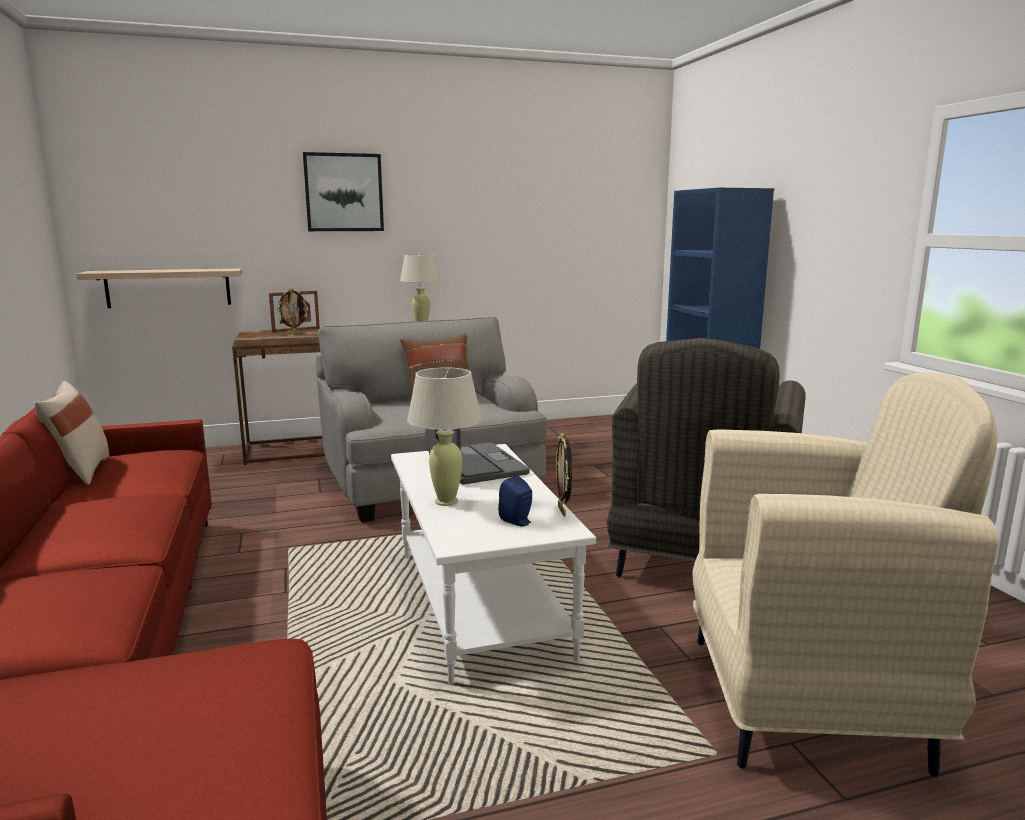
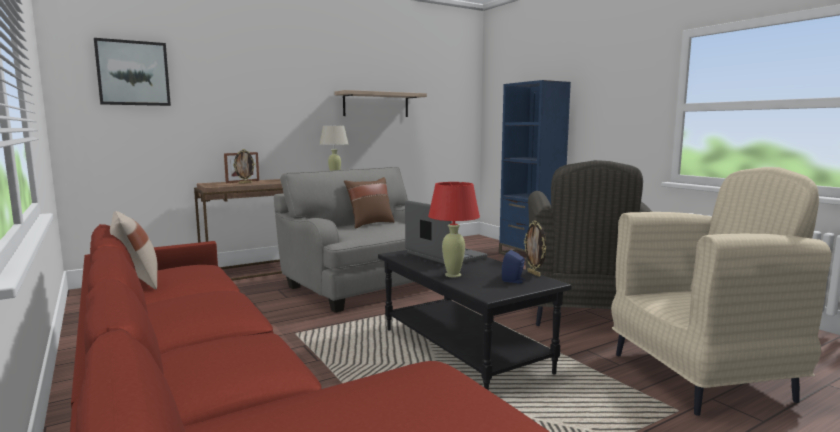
camera: 15 degrees left, 5 degrees down
shelf [76,268,242,308] -> shelf moved to [334,90,427,117]
picture [303,152,384,231] -> picture moved to [94,38,171,106]
white coffee table [391,444,596,684] -> black coffee table [378,250,572,390]
beige table lamp [407,367,482,506] -> red table lamp [428,182,480,278]

